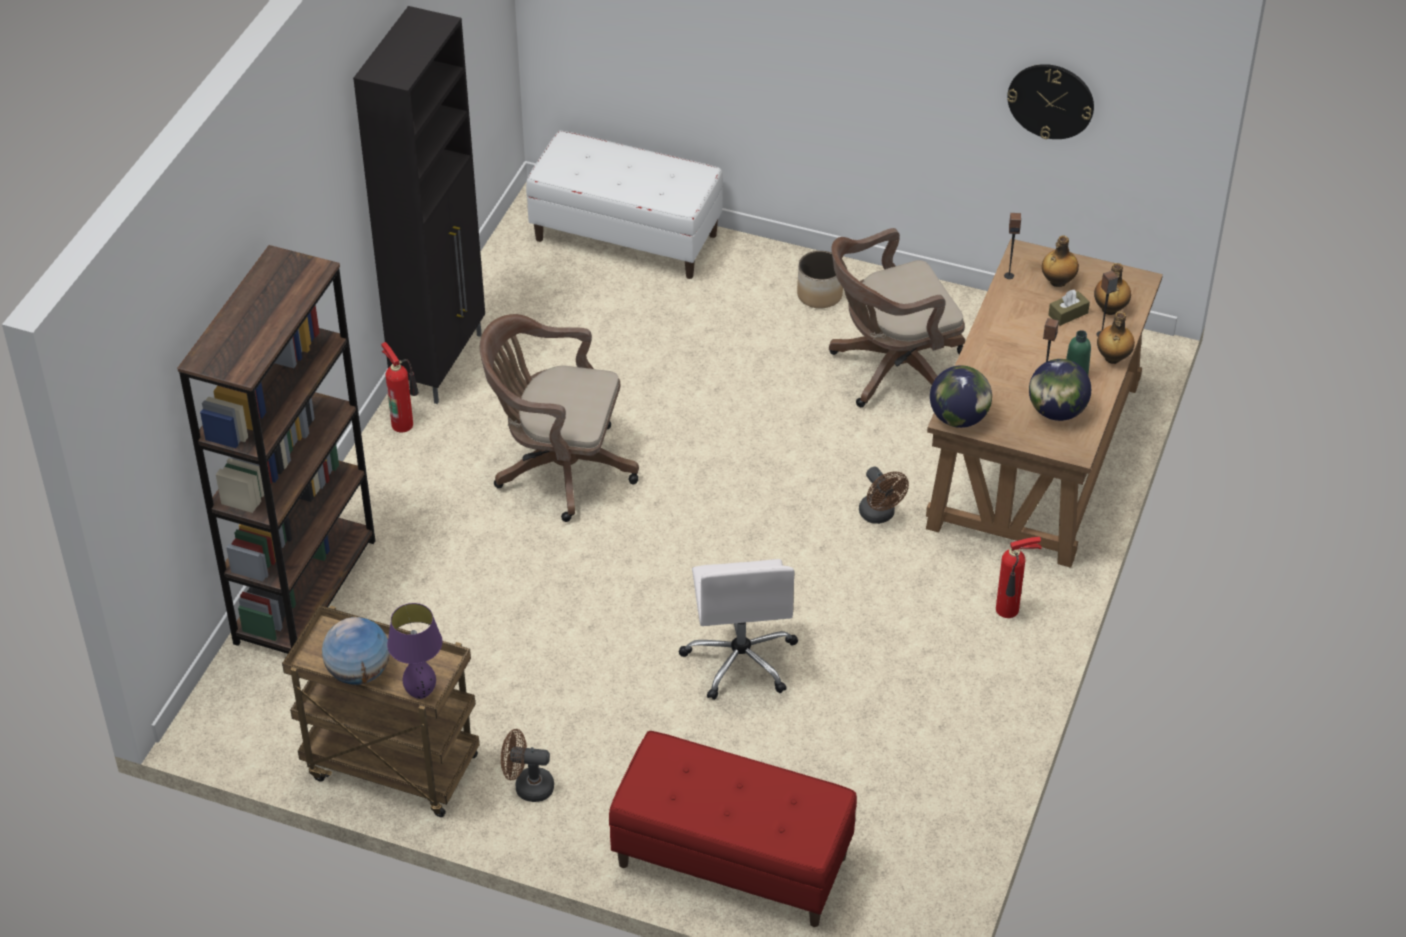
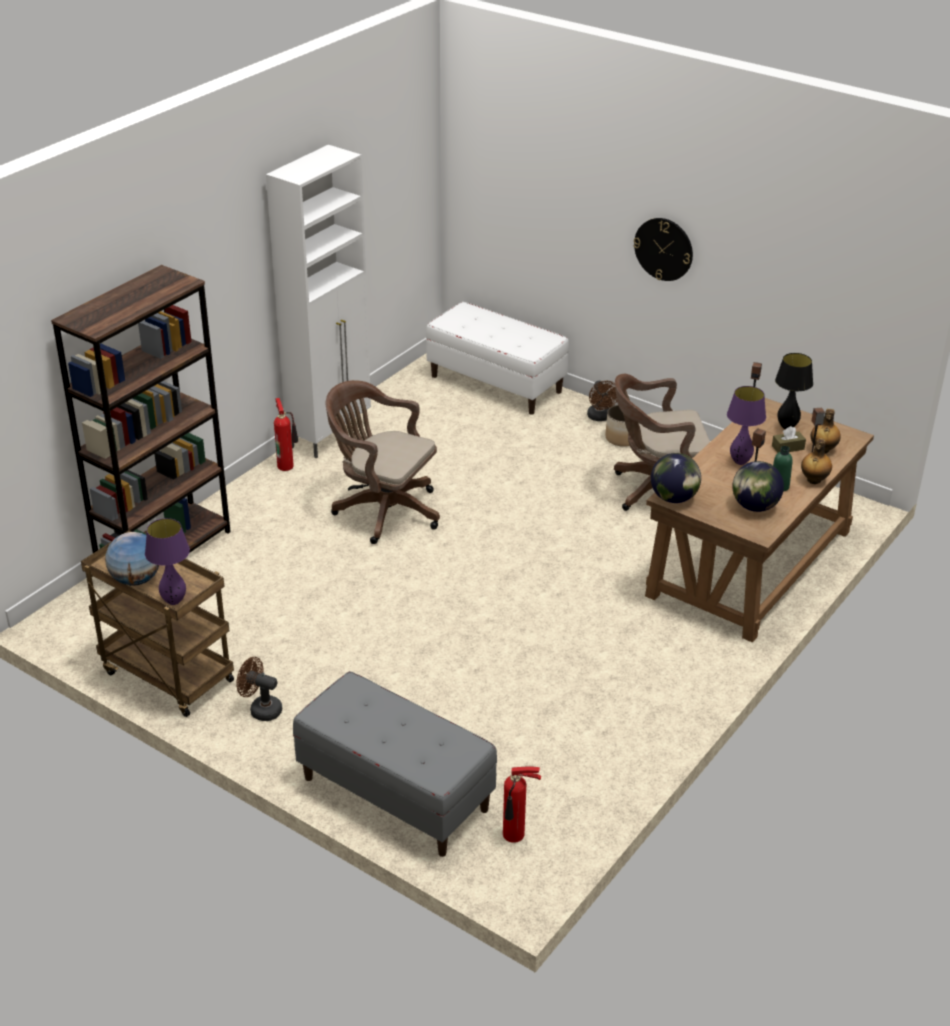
camera: 15 degrees right, 10 degrees down
black cabinet [353,6,485,404] -> white cabinet [266,145,371,458]
red bench [609,731,857,927] -> grey bench [293,671,497,857]
white office chair [679,559,798,700] -> none
brown fan [859,467,909,524] -> brown fan moved to [587,381,617,421]
fire extinguisher [996,537,1042,618] -> fire extinguisher moved to [503,766,541,843]
wall clock [1007,64,1094,139] -> wall clock moved to [633,218,693,281]
bottle [1042,235,1079,287] -> black table lamp [775,353,813,429]
none -> purple table lamp [727,386,766,465]

